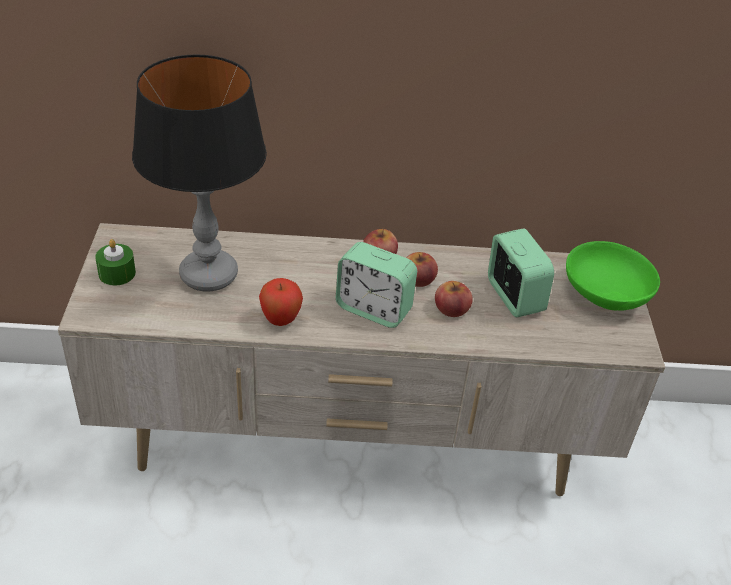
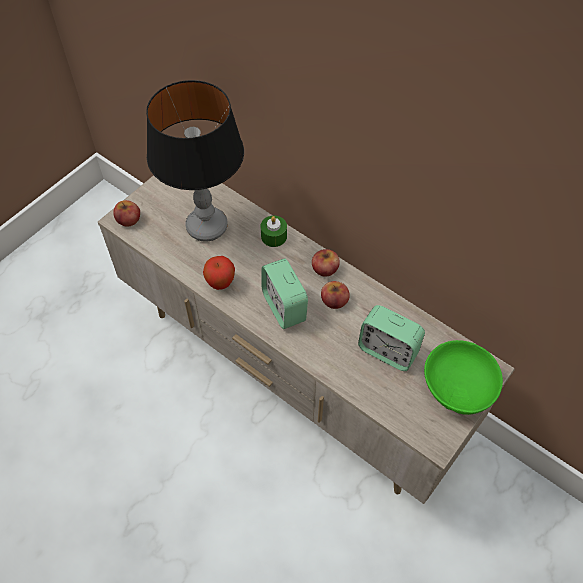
camera: 40 degrees right, 15 degrees up
green candle [95,239,136,286] -> green candle moved to [261,216,287,247]
apple [435,281,473,317] -> apple moved to [113,200,140,226]
alarm clock [488,228,554,317] -> alarm clock turned 105 degrees clockwise [358,305,425,371]

